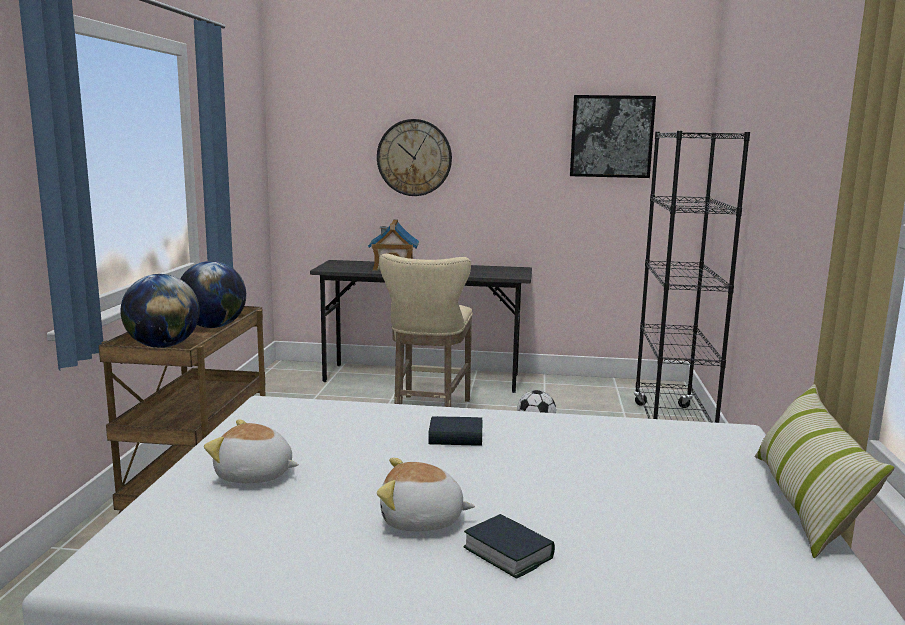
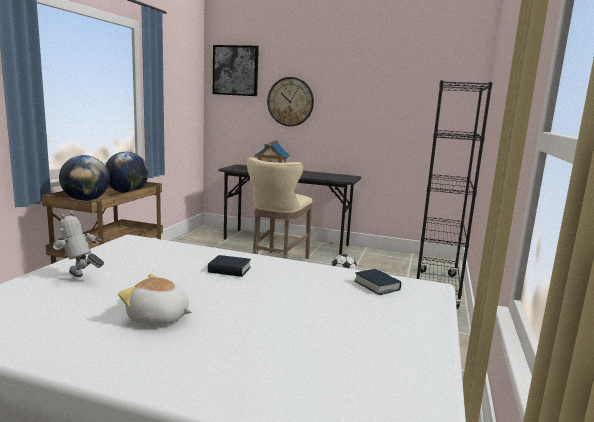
camera: 10 degrees right, 0 degrees up
plush toy [204,419,299,483] -> toy robot [53,212,104,277]
book [463,514,555,579] -> book moved to [355,269,401,295]
picture [570,95,656,178] -> picture moved to [213,45,259,96]
pillow [755,384,895,558] -> none

